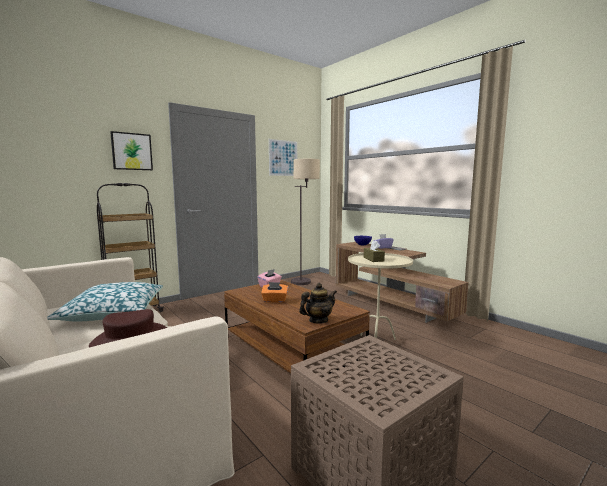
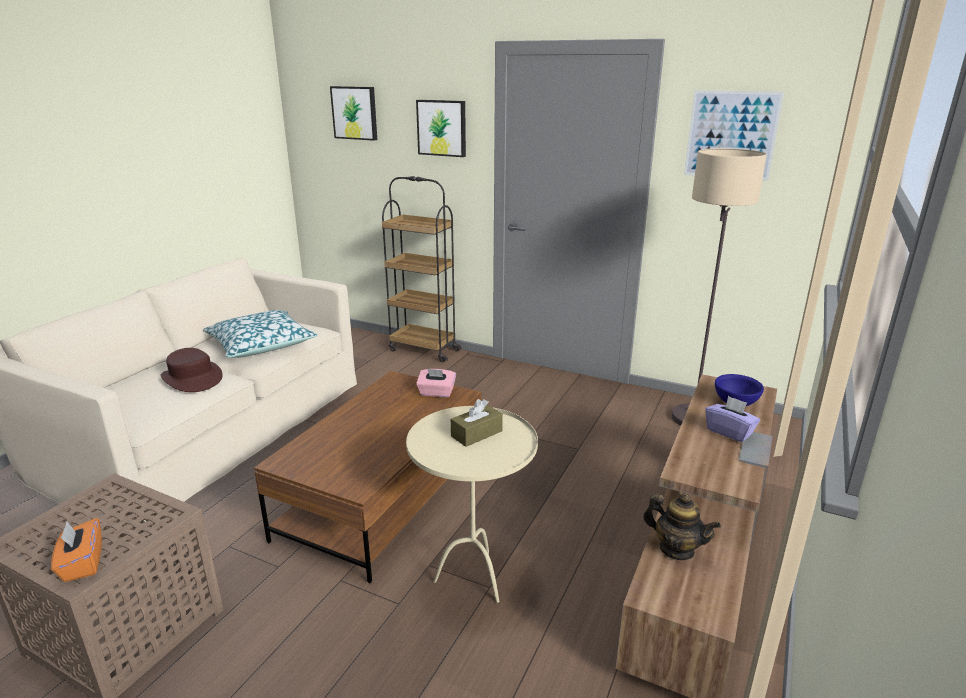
camera: 65 degrees right, 15 degrees up
orange tissue box [261,282,288,303] -> orange tissue box moved to [51,518,102,582]
teapot [299,283,337,323] -> teapot moved to [643,493,721,560]
none -> picture [330,86,377,141]

